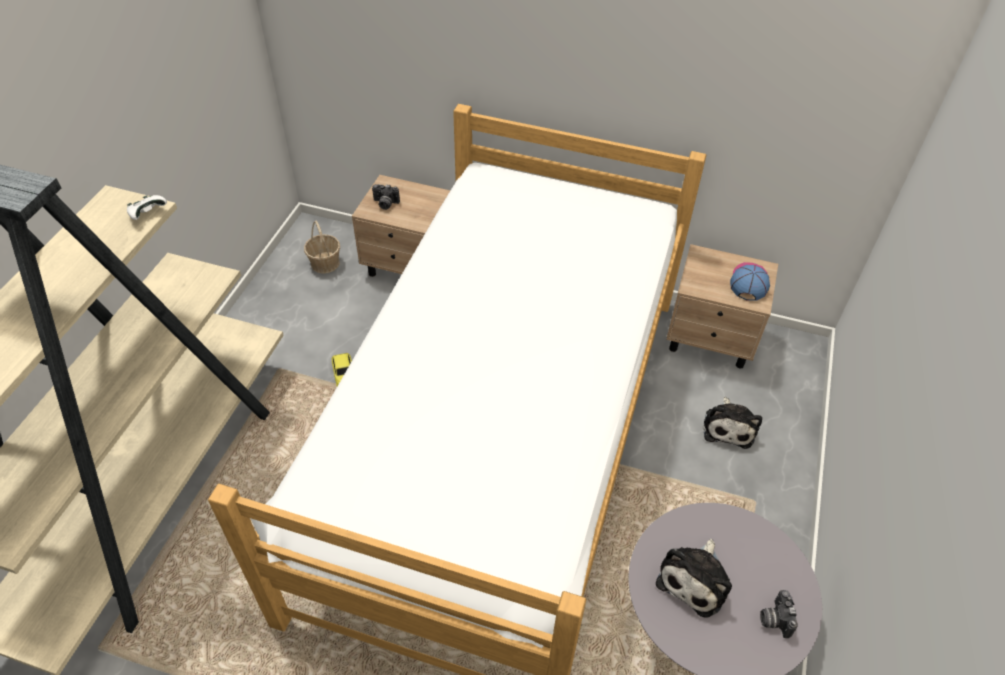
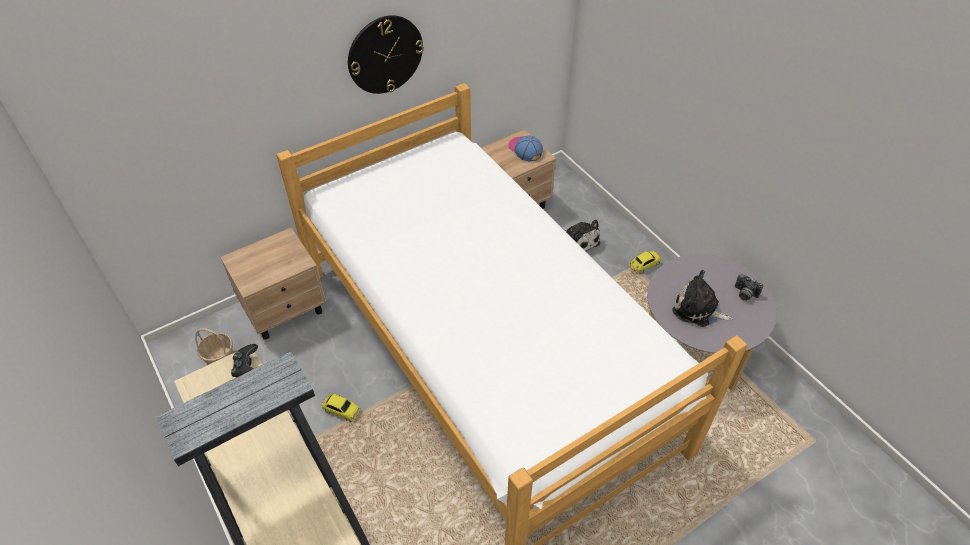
camera: 50 degrees left, 0 degrees up
white game controller [127,195,167,220] -> black game controller [231,344,258,377]
camera [372,184,400,210] -> none
plush toy [656,539,732,618] -> plush toy turned 135 degrees clockwise [672,270,733,327]
none -> wall clock [348,15,424,94]
none -> toy car [629,251,661,274]

